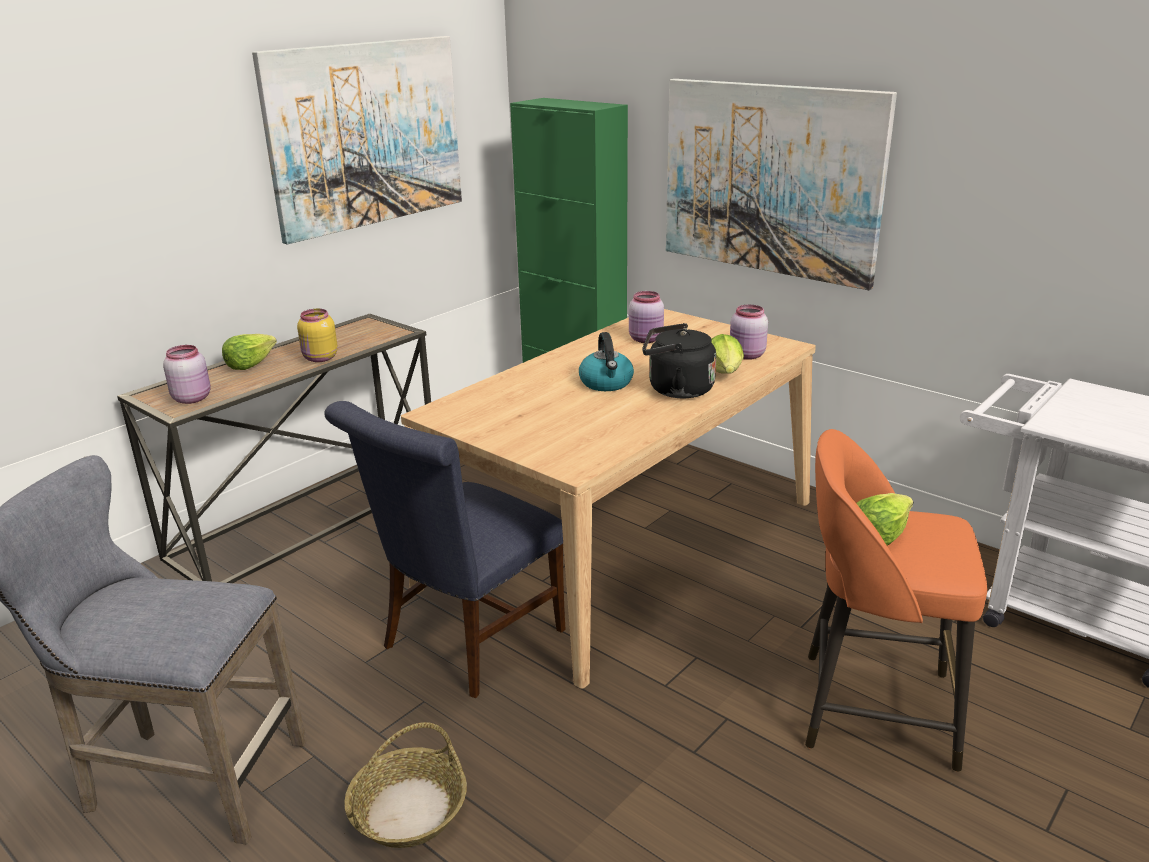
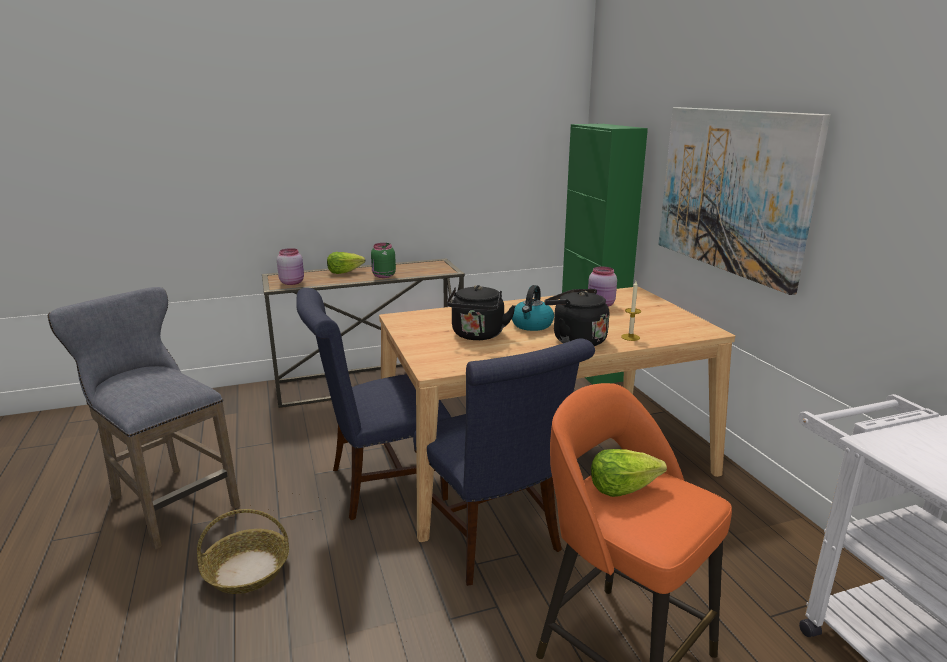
camera: 30 degrees right, 5 degrees down
picture [252,36,462,245] -> none
yellow jar [297,309,338,362] -> green jar [371,243,396,278]
lettuce [711,334,744,374] -> candle [621,281,641,341]
pink jar [730,305,768,360] -> none
none -> blue chair [413,339,595,586]
none -> black kettle [447,285,516,340]

